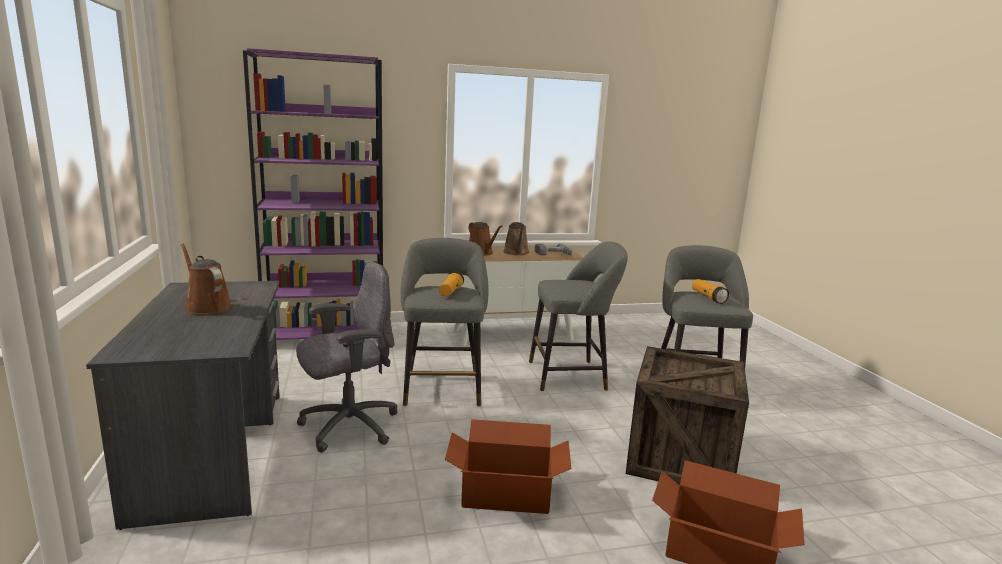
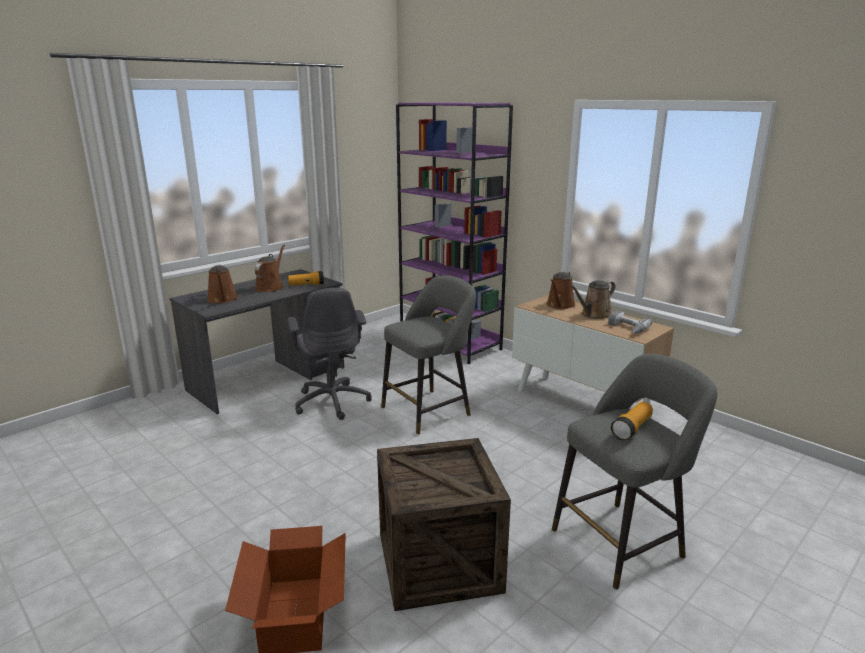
camera: 60 degrees right, 5 degrees up
grey office chair [296,262,398,453] -> grey office chair turned 45 degrees clockwise [287,288,372,420]
flashlight [439,272,464,296] -> flashlight moved to [288,271,324,286]
cardboard box [445,419,571,514] -> none
grey stool [529,241,628,391] -> none
none -> brown watering can [207,265,238,303]

